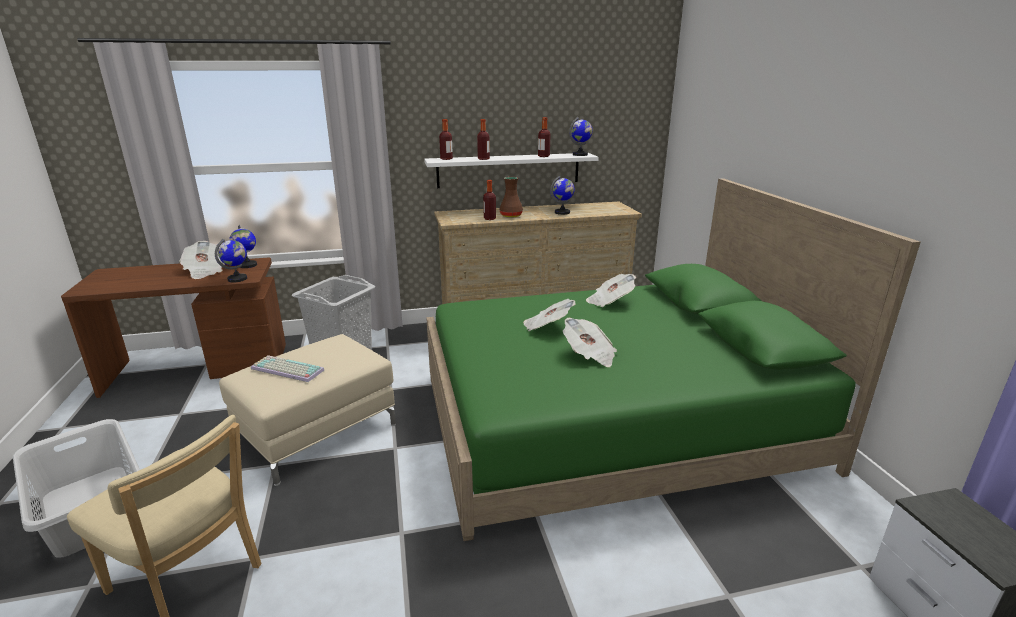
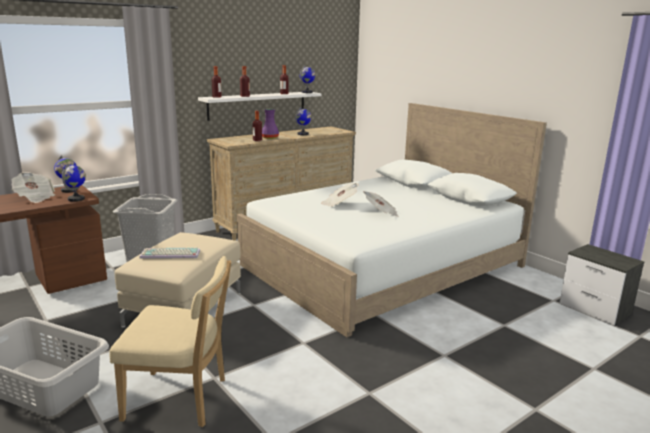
camera: 25 degrees left, 5 degrees down
green bed [426,178,920,541] -> white bed [237,103,547,337]
brown vase [499,177,523,218] -> purple vase [262,109,279,139]
newspaper [586,274,636,307] -> none

